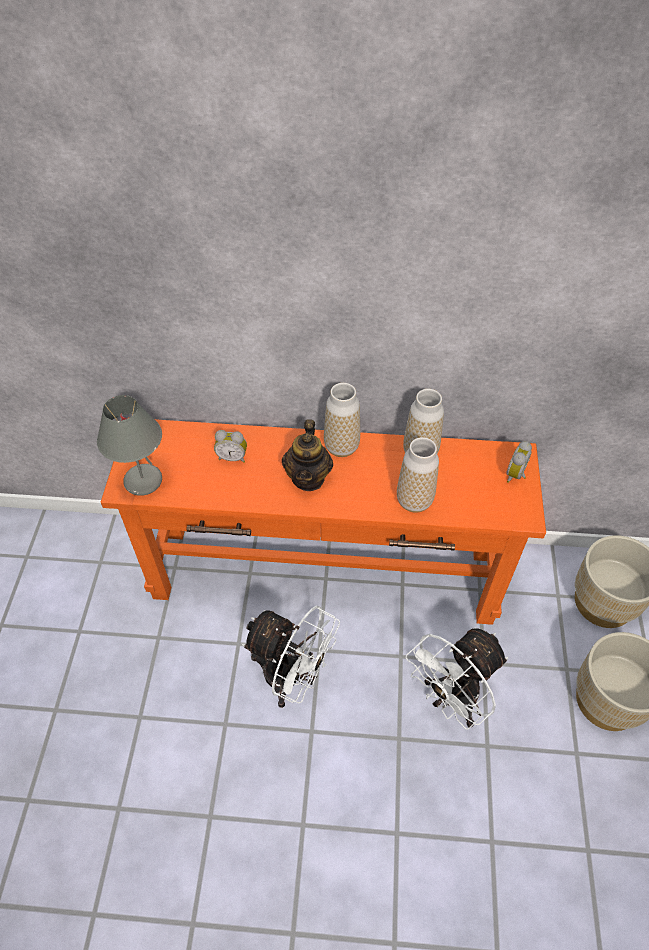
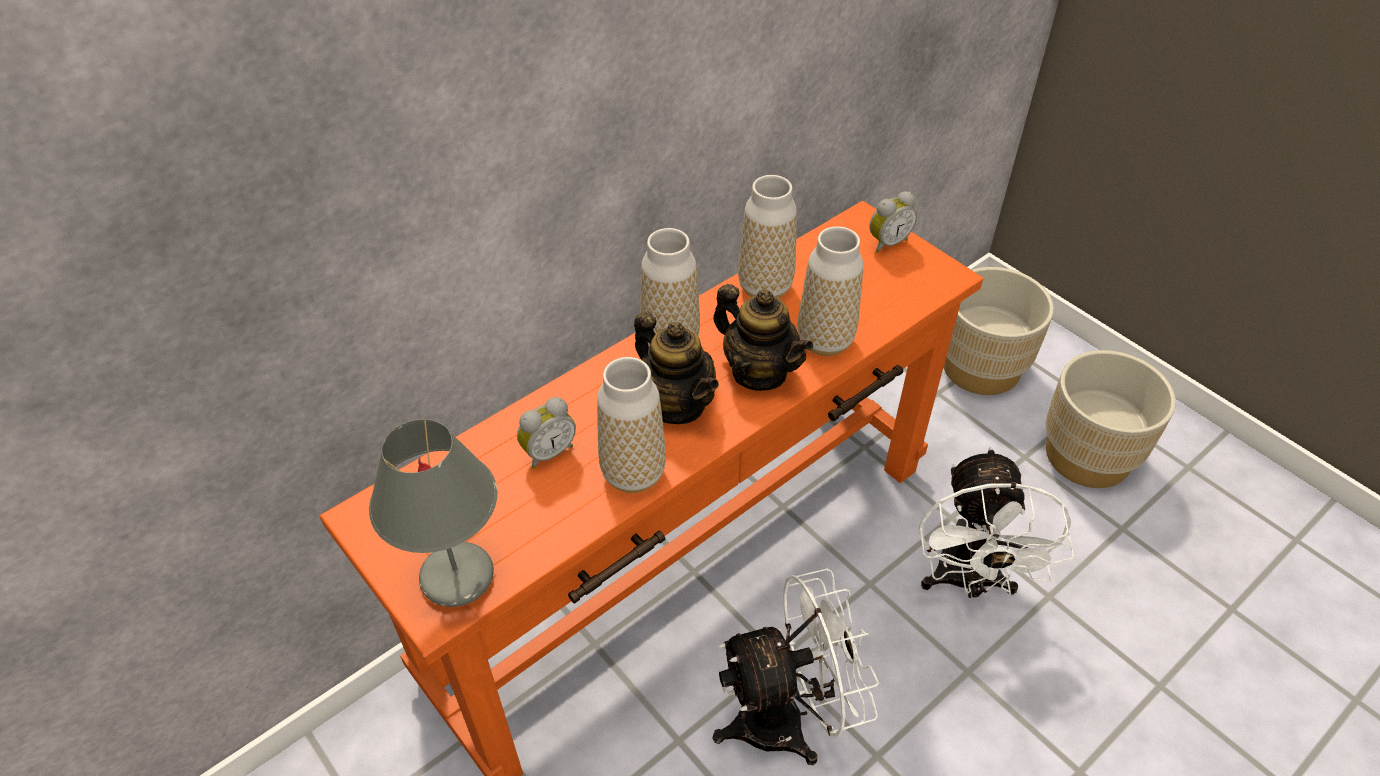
camera: 45 degrees left, 5 degrees down
alarm clock [506,441,532,483] -> alarm clock turned 105 degrees counterclockwise [869,191,917,253]
none -> vase [597,357,666,493]
none -> teapot [713,284,813,391]

